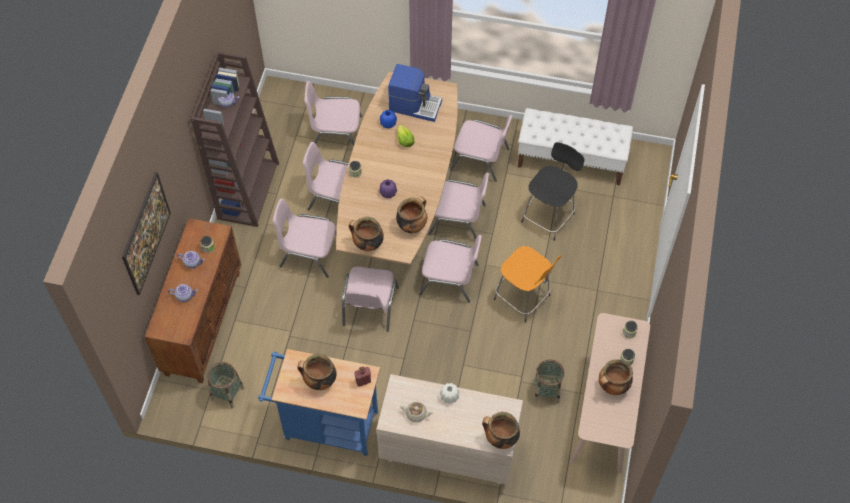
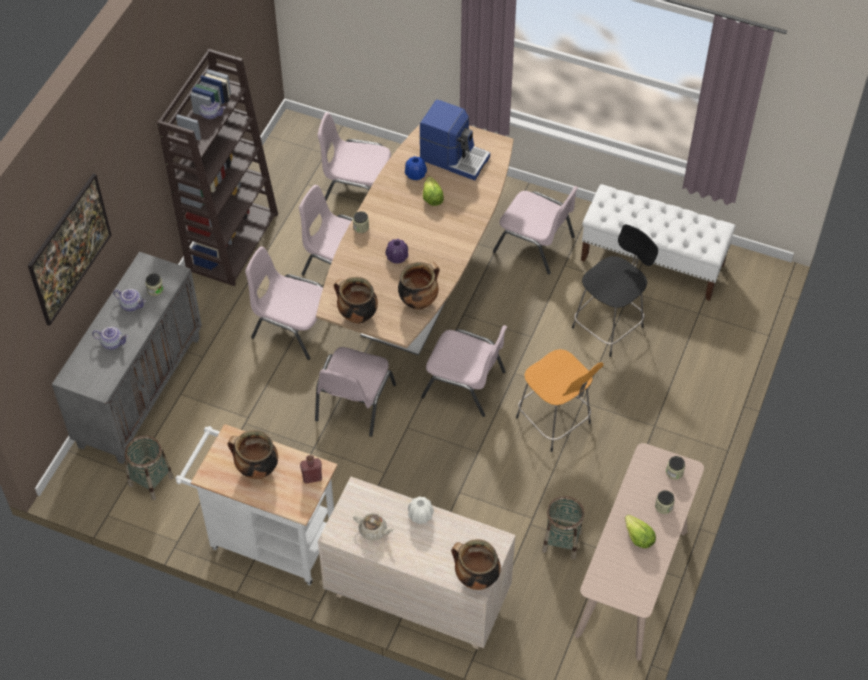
camera: 10 degrees right, 5 degrees down
brown cabinet [145,218,241,383] -> grey cabinet [52,252,202,464]
blue cart [258,349,380,456] -> white cart [175,424,338,585]
pink chair [428,173,489,240] -> none
cooking pot [599,360,633,395] -> lettuce [625,515,656,548]

